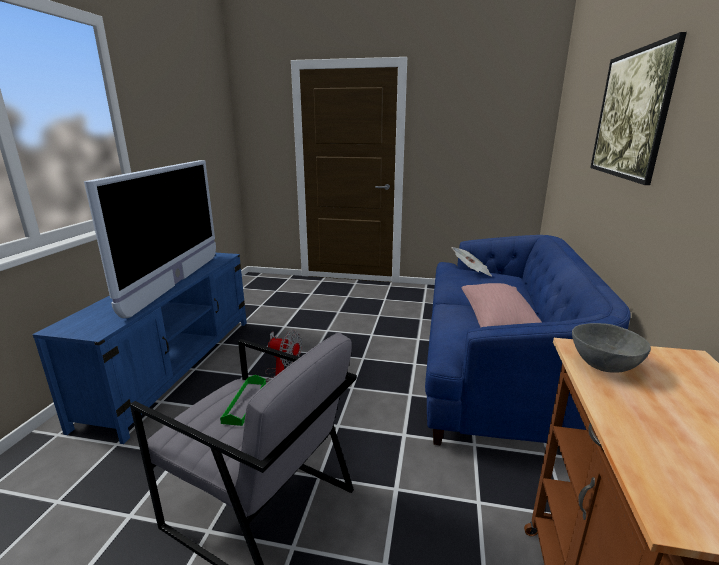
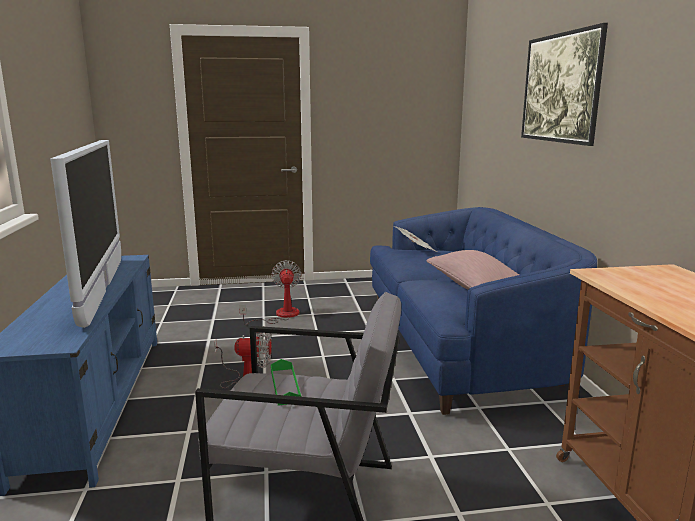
camera: 20 degrees left, 5 degrees down
grey bowl [572,323,651,373] -> none
none -> fan [239,260,301,325]

